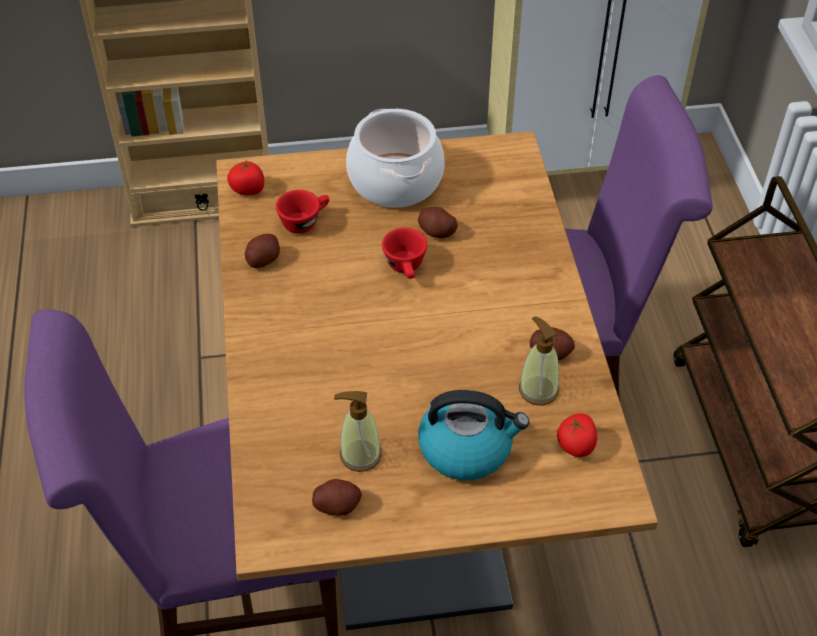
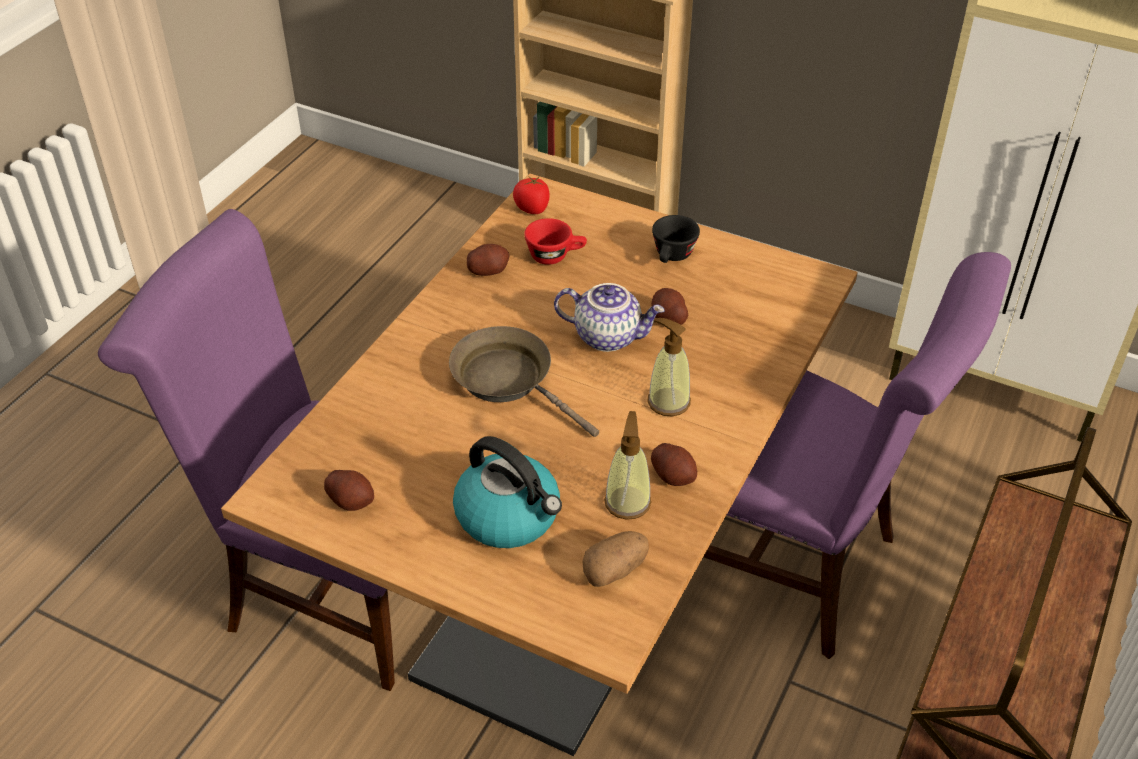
camera: 35 degrees right, 5 degrees down
soap dispenser [334,391,382,472] -> soap dispenser moved to [647,318,691,416]
cooking pot [346,109,445,207] -> black cup [652,215,700,263]
red cup [382,228,427,279] -> teapot [554,283,665,352]
tomato [557,413,597,457] -> potato [582,531,648,587]
none -> brown frying pan [449,326,599,437]

